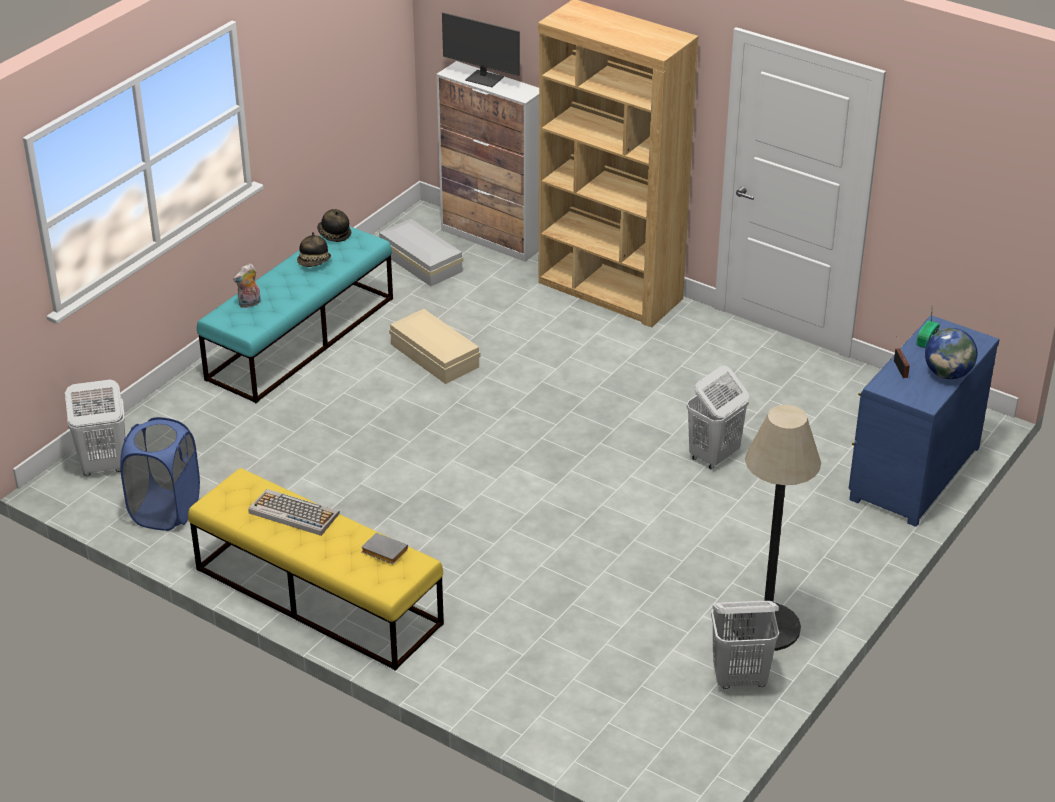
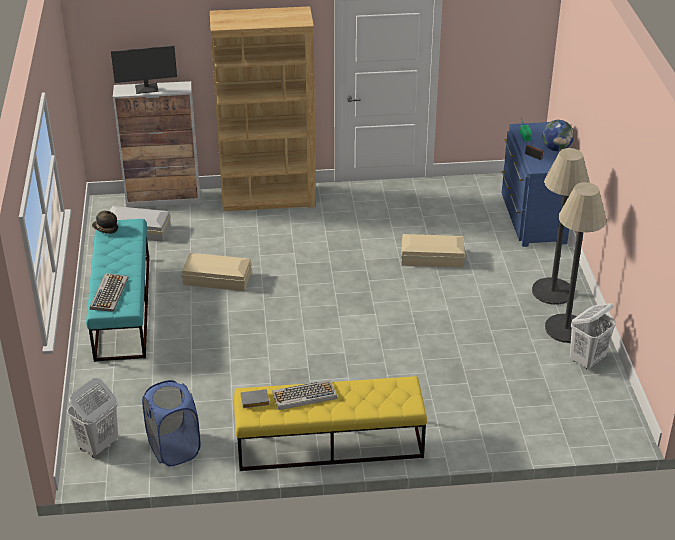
camera: 40 degrees left, 0 degrees up
plush toy [233,263,261,308] -> keyboard [90,273,128,312]
hat [297,232,331,267] -> none
grey book [361,533,408,564] -> grey book moved to [240,389,269,408]
white laundry basket [687,366,749,469] -> beige storage box [401,234,465,268]
none -> floor lamp [532,148,590,305]

